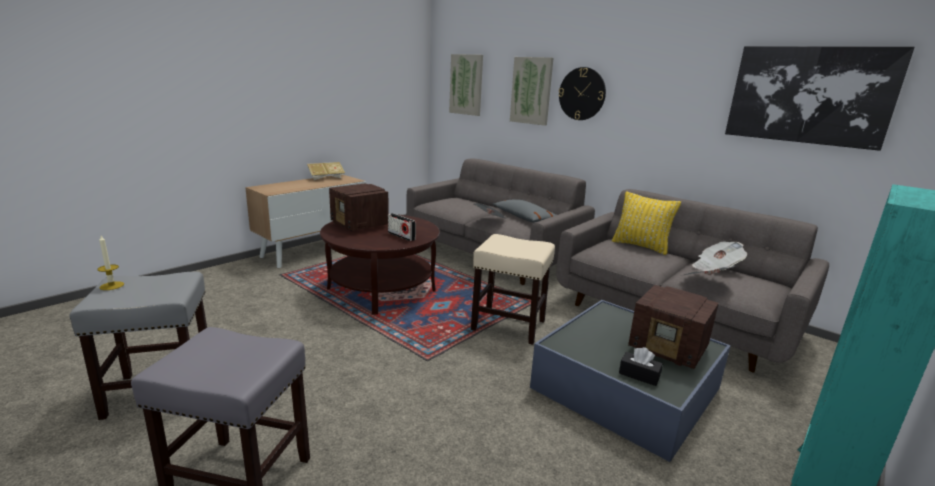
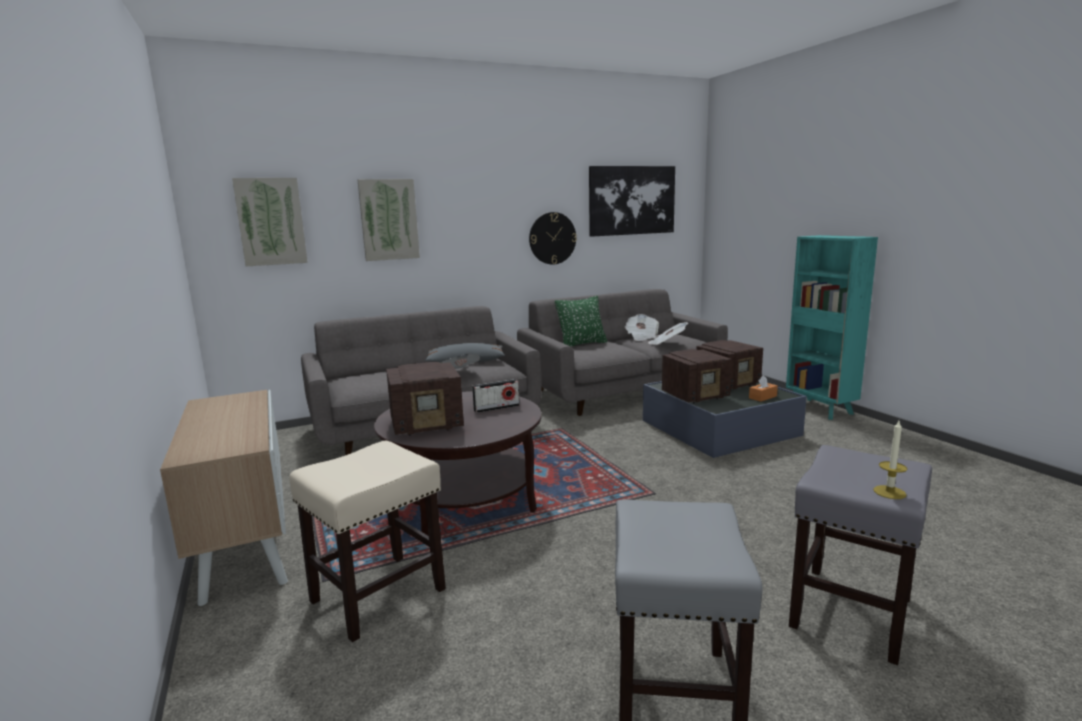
camera: 65 degrees left, 5 degrees down
candle [97,236,124,290] -> candle moved to [873,421,907,499]
book [307,162,345,180] -> none
beige stool [471,234,555,345] -> beige stool moved to [289,441,446,642]
wall clock [559,67,606,120] -> wall clock moved to [529,212,577,265]
yellow pillow [612,192,681,255] -> green pillow [555,296,607,347]
black tissue box [619,347,663,386] -> orange tissue box [749,375,778,402]
none -> radio [662,349,732,403]

